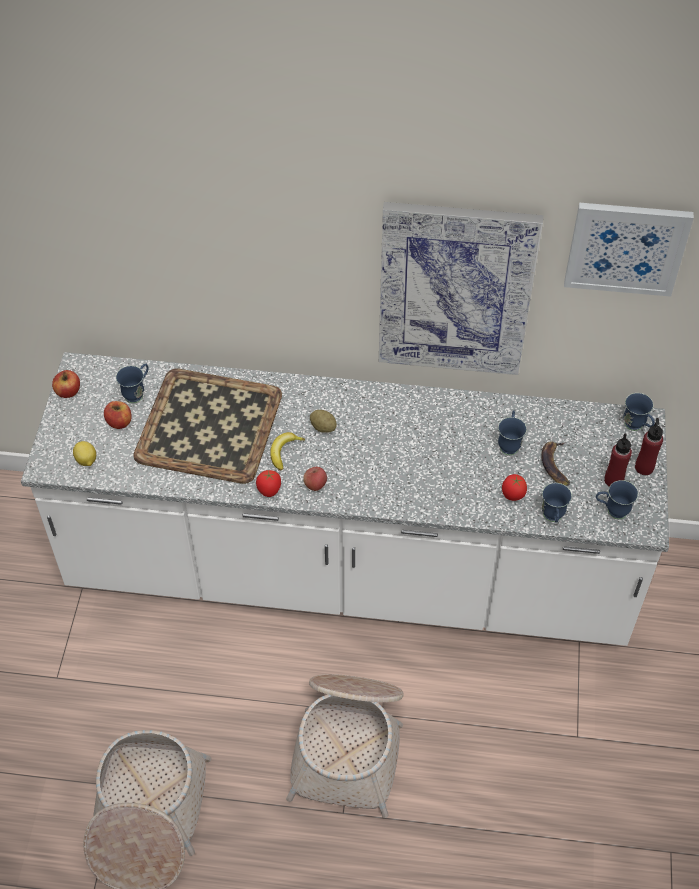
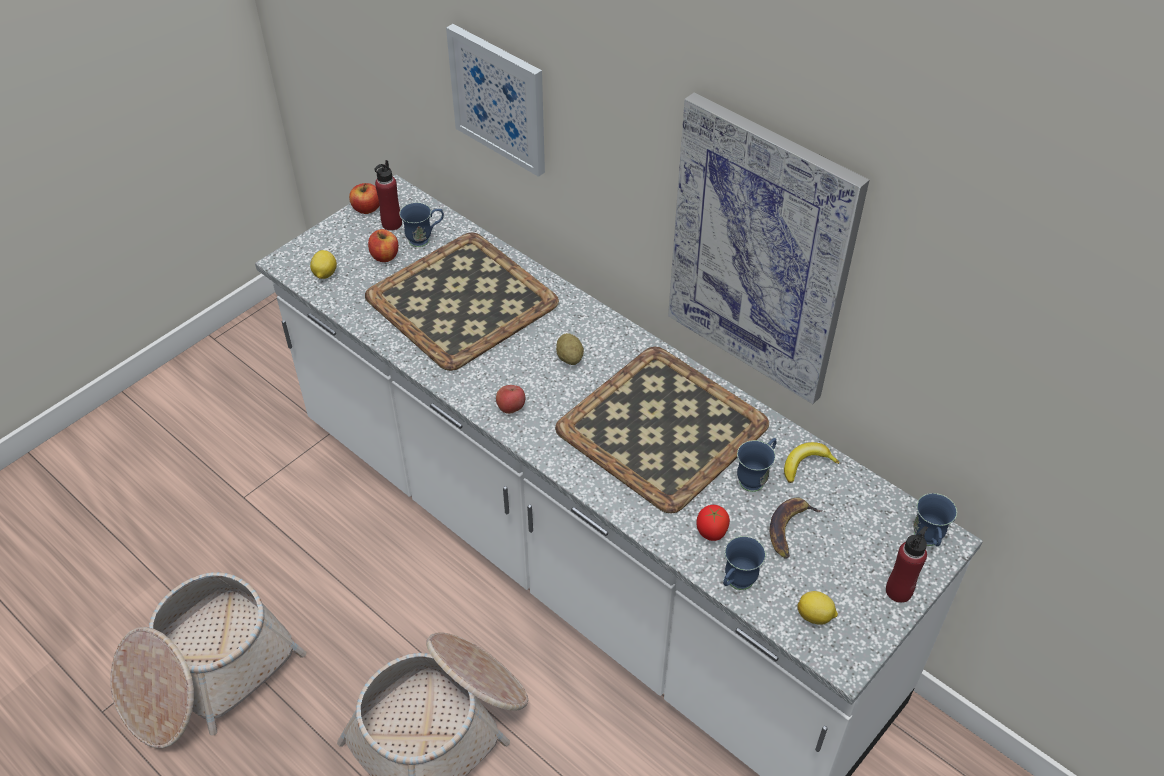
camera: 35 degrees right, 5 degrees down
tomato [256,470,281,497] -> none
banana [270,432,305,470] -> banana moved to [784,442,840,483]
picture [564,203,694,297] -> picture moved to [446,24,545,177]
blue mug [596,480,638,519] -> lemon [797,591,838,625]
red bottle [604,433,632,487] -> red bottle moved to [374,160,402,231]
none -> tray [555,347,769,514]

